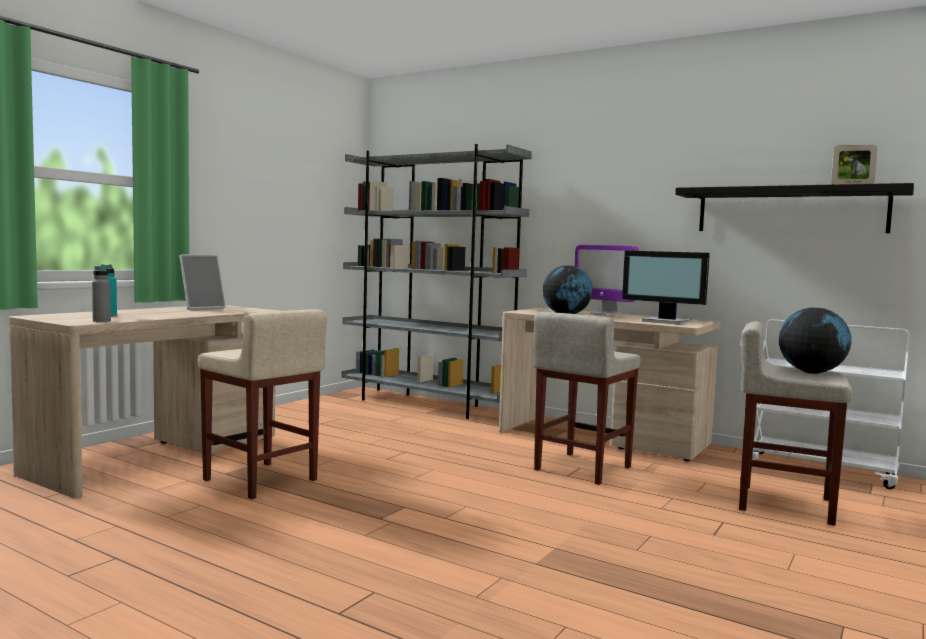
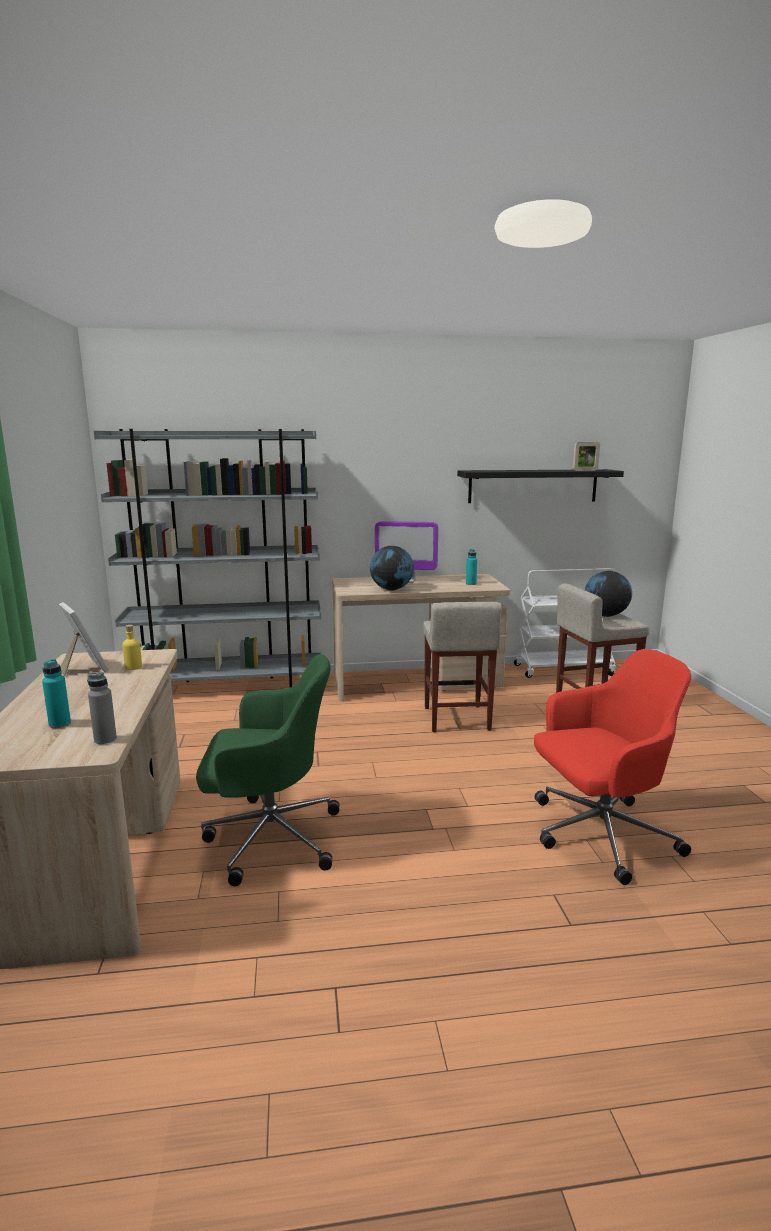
camera: 40 degrees left, 10 degrees up
picture frame [179,254,226,310] -> picture frame turned 45 degrees counterclockwise [59,602,109,676]
beige stool [198,309,327,499] -> green office chair [196,654,340,886]
monitor [622,251,710,325] -> turquoise bottle [466,549,477,585]
none -> yellow bottle [122,625,142,670]
none -> red office chair [534,649,691,885]

